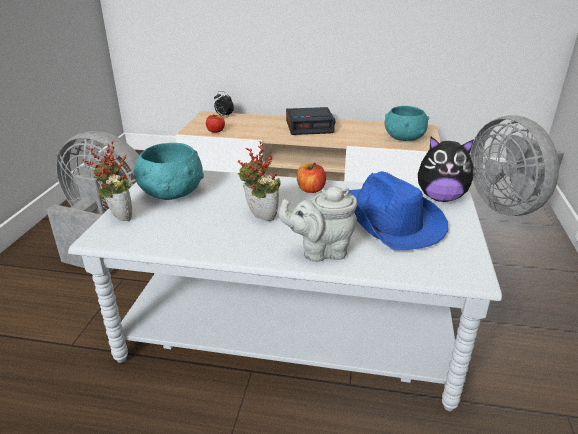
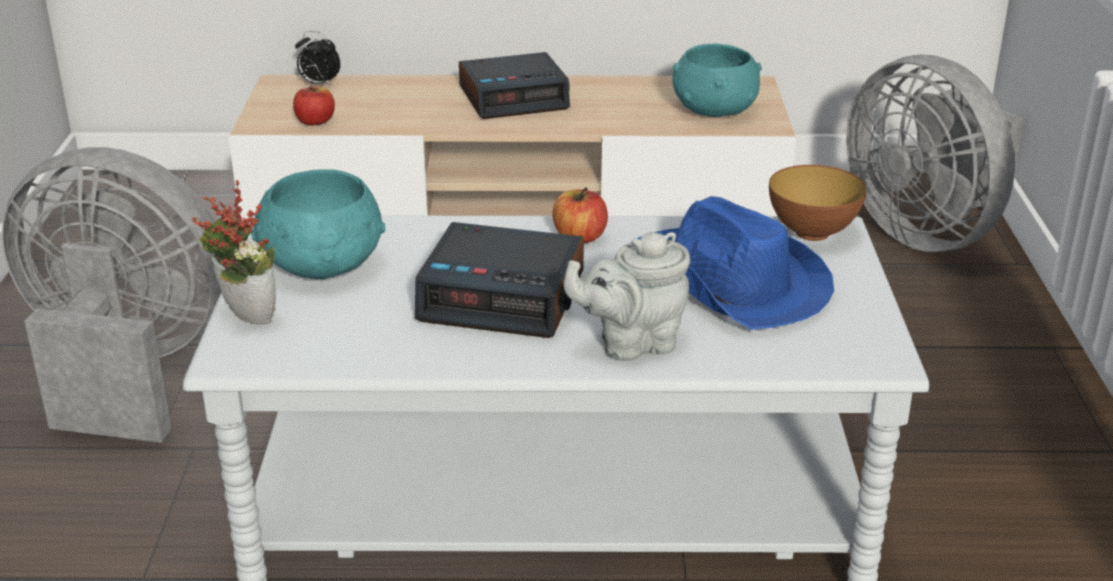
camera: 10 degrees left, 0 degrees up
potted plant [238,141,281,221] -> alarm clock [415,222,584,338]
plush toy [418,137,475,202] -> bowl [769,165,867,241]

